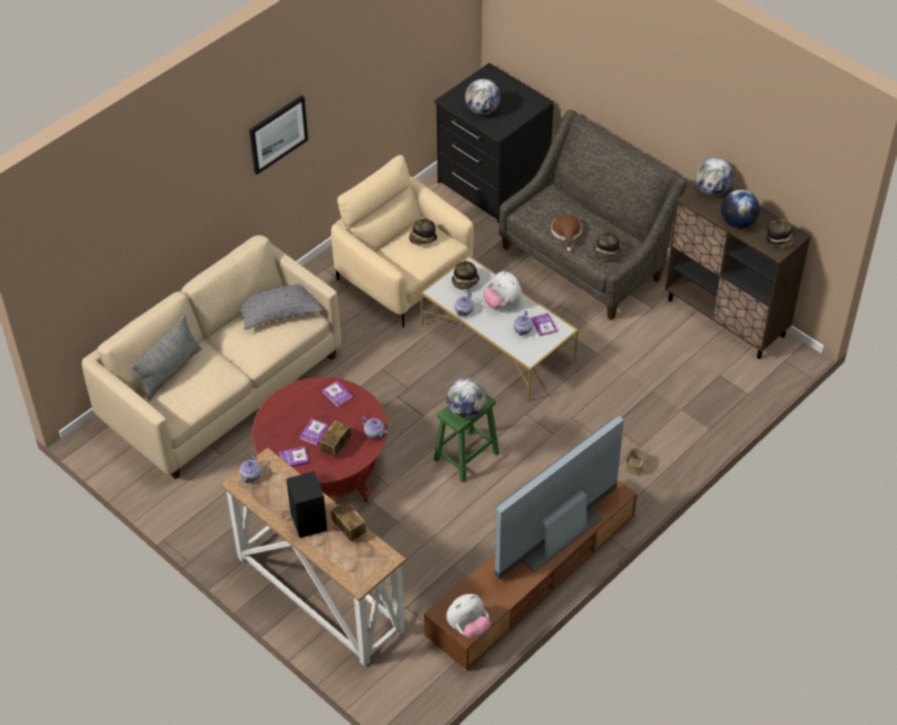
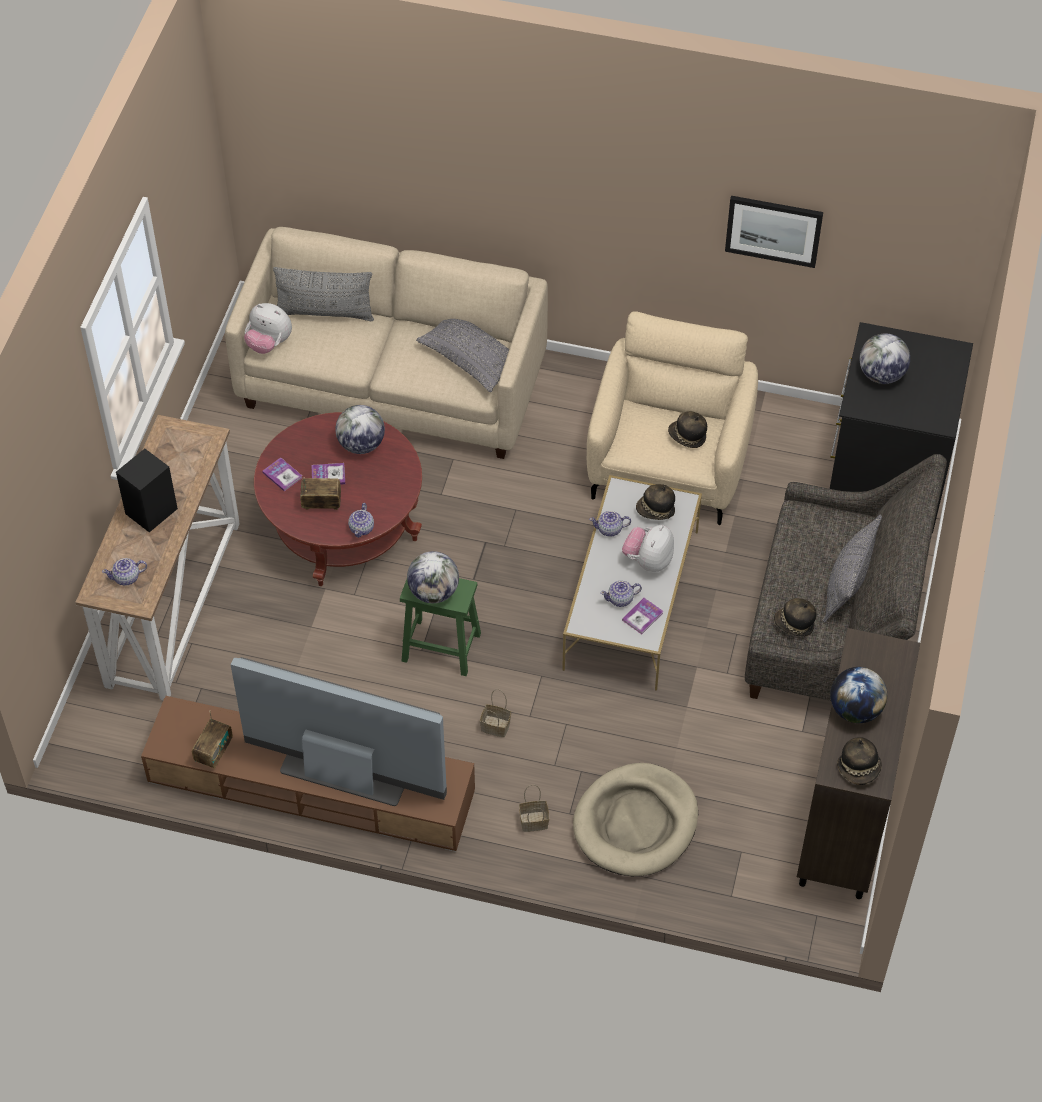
camera: 60 degrees right, 5 degrees up
teapot [240,454,262,483] -> teapot moved to [102,558,147,586]
picture [249,95,308,174] -> picture moved to [725,196,823,268]
book [322,381,353,407] -> none
radio [331,498,366,542] -> radio moved to [192,711,233,769]
plush toy [446,594,491,639] -> plush toy moved to [244,303,292,354]
brown hat [551,214,582,252] -> none
globe [695,158,733,196] -> globe moved to [335,405,385,454]
none -> basket [480,689,511,738]
none -> beige dog bed [573,763,698,876]
none -> grey pillow [823,515,882,623]

